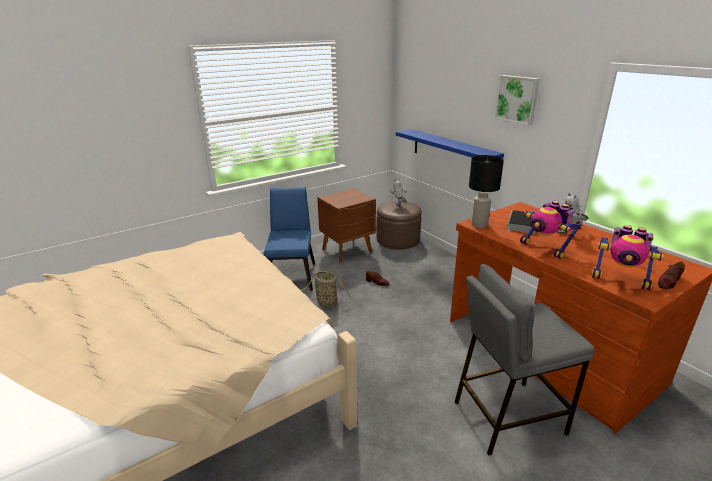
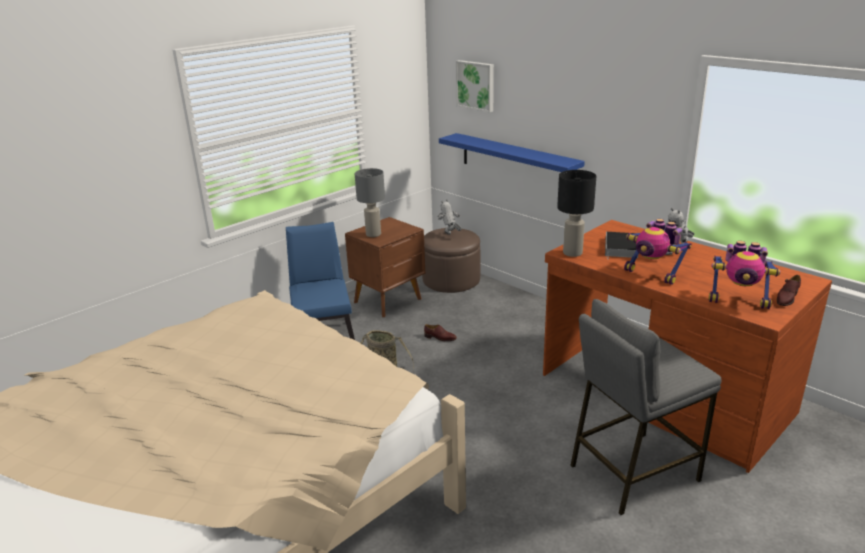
camera: 10 degrees left, 0 degrees up
picture [494,75,540,125] -> picture moved to [456,60,494,112]
none -> grey table lamp [355,168,385,237]

